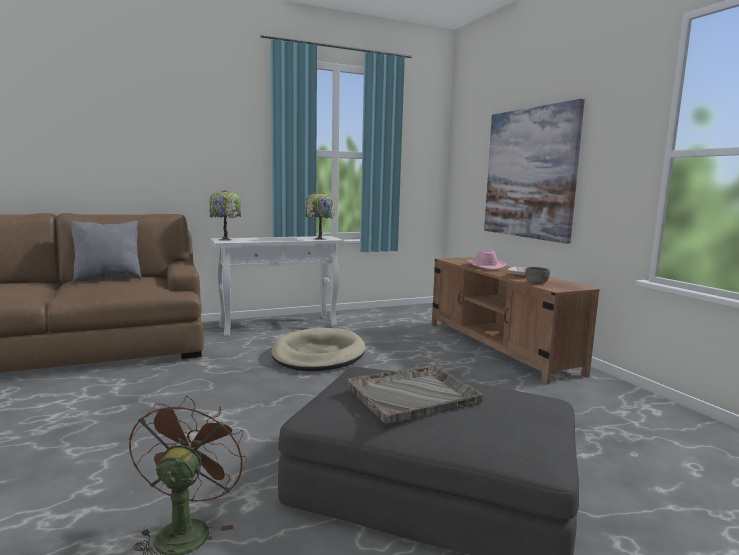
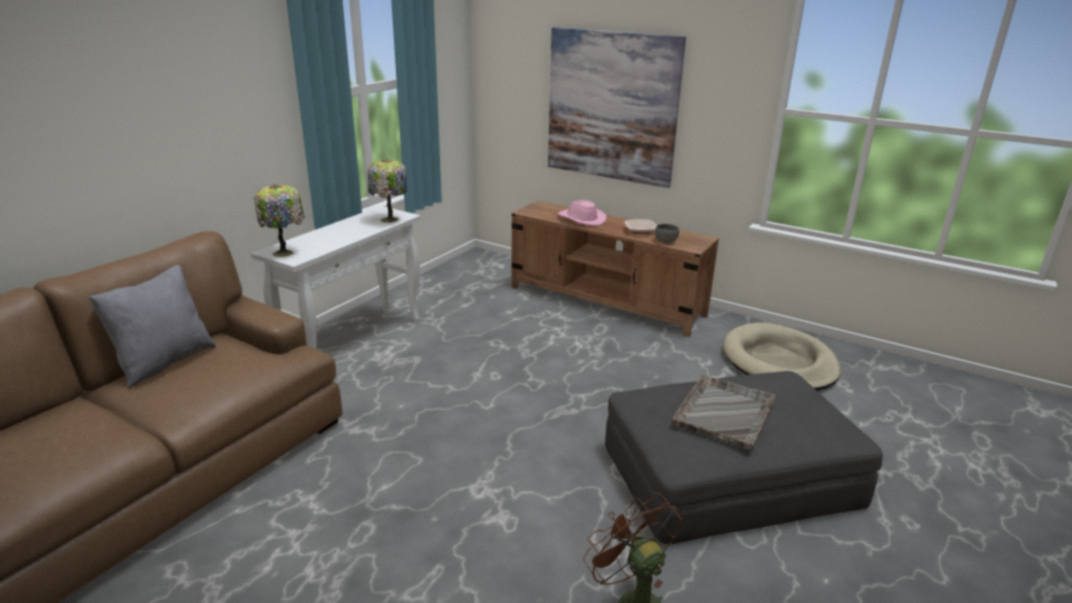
camera: 35 degrees left, 15 degrees up
beige dog bed [271,328,365,371] -> beige dog bed moved to [723,322,841,391]

